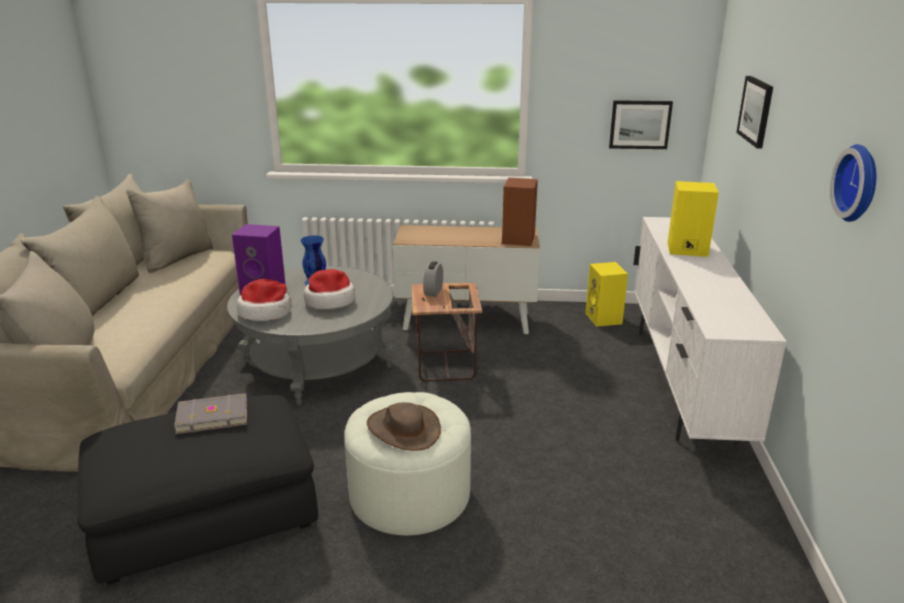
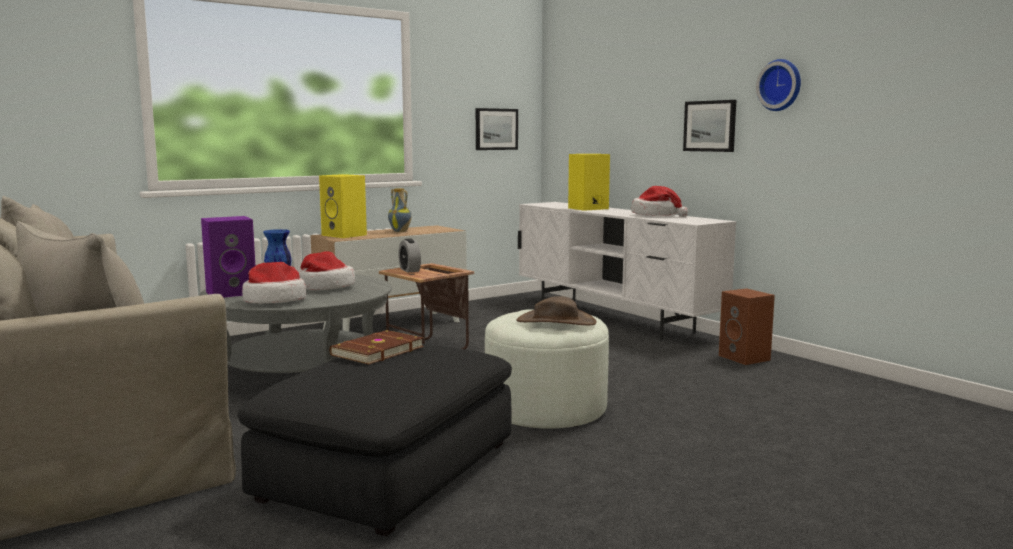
camera: 40 degrees left, 15 degrees down
grey book [174,393,247,434] -> brown book [329,330,424,365]
brown speaker [502,177,538,246] -> brown speaker moved to [719,288,775,365]
yellow speaker [586,262,628,327] -> yellow speaker moved to [319,174,367,238]
picture [736,76,773,149] -> picture moved to [683,100,736,152]
none -> vase [388,188,412,232]
none -> hat [631,186,688,217]

